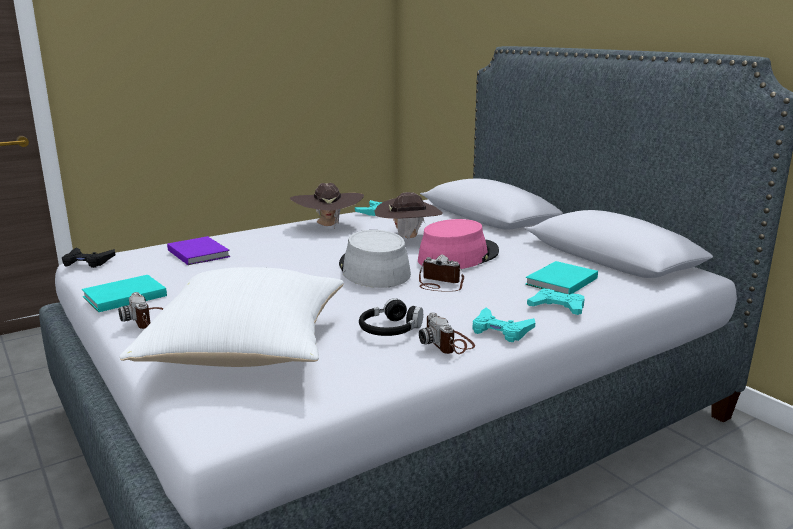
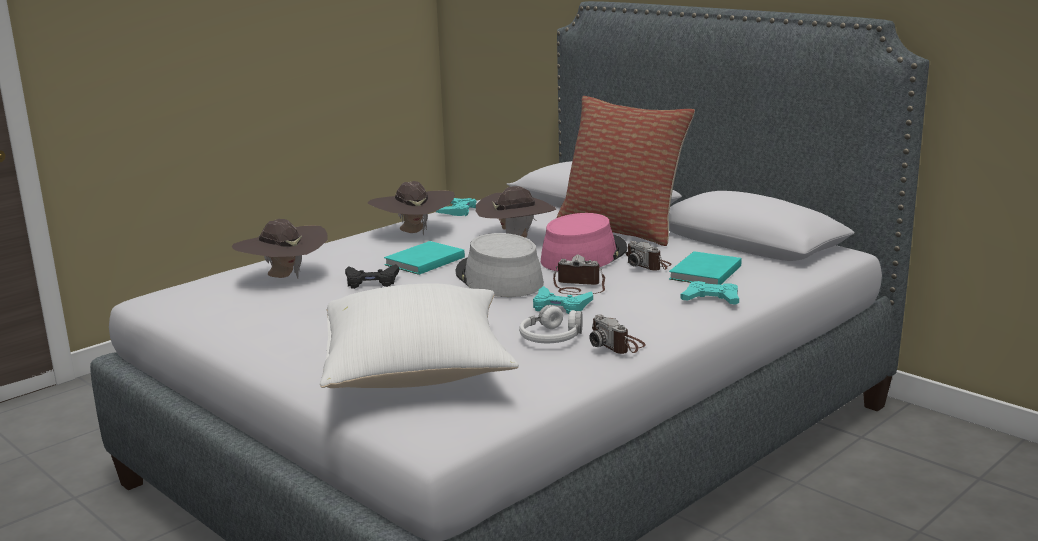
camera: 10 degrees left, 0 degrees up
black game controller [62,247,115,268] -> black game controller moved to [345,264,399,289]
turquoise book [82,275,167,312] -> turquoise book moved to [384,241,465,275]
camera [118,292,164,329] -> camera moved to [625,241,672,271]
purple book [167,236,230,265] -> brown hat [232,219,328,278]
black headphones [359,298,423,336] -> white headphones [519,305,583,343]
turquoise game controller [473,307,535,342] -> turquoise game controller moved to [533,286,593,314]
none -> pillow [557,96,695,246]

